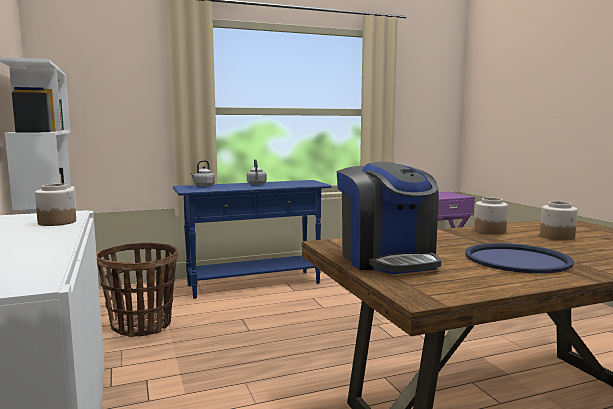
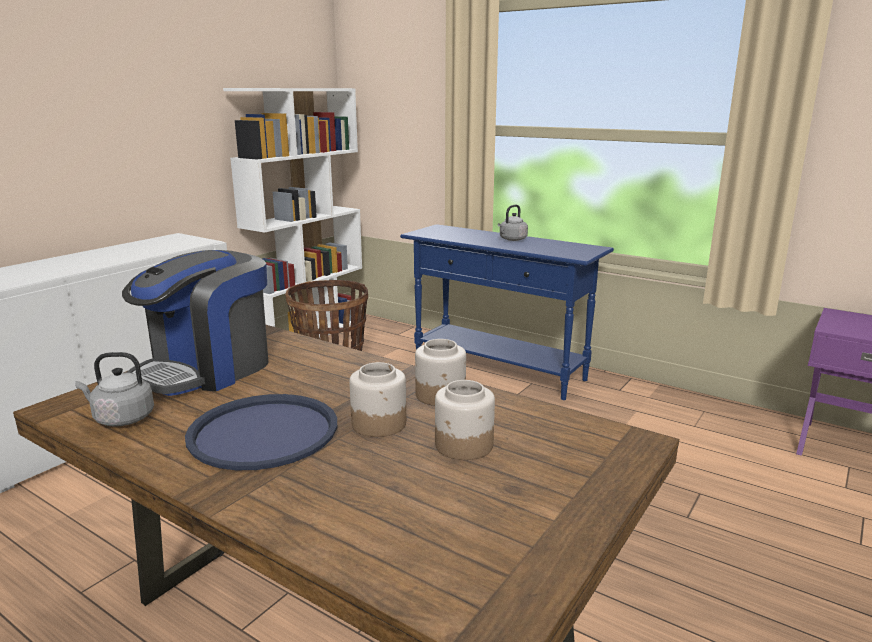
camera: 55 degrees right, 10 degrees up
jar [35,184,76,226] -> jar moved to [349,362,406,437]
grey kettle [190,160,215,187] -> grey kettle moved to [75,352,154,427]

